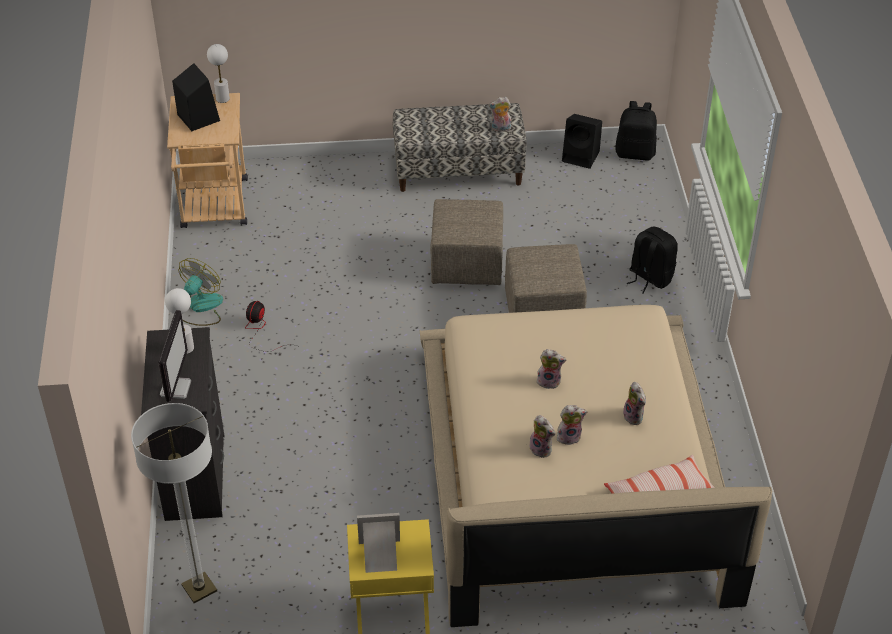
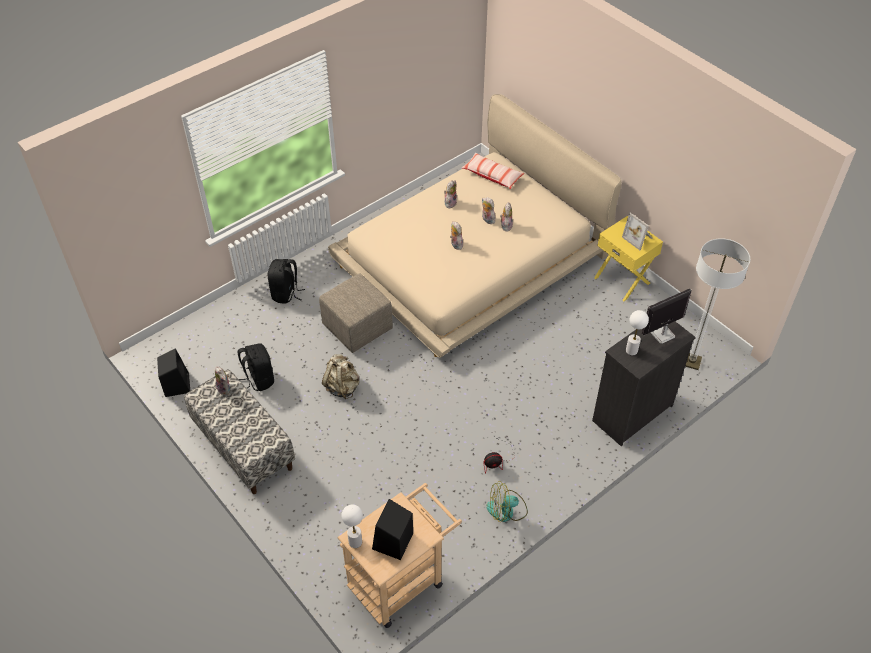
camera: 125 degrees left, 5 degrees up
beige ottoman [430,199,503,285] -> beige backpack [322,354,359,400]
black backpack [615,101,657,161] -> black backpack moved to [238,343,274,391]

